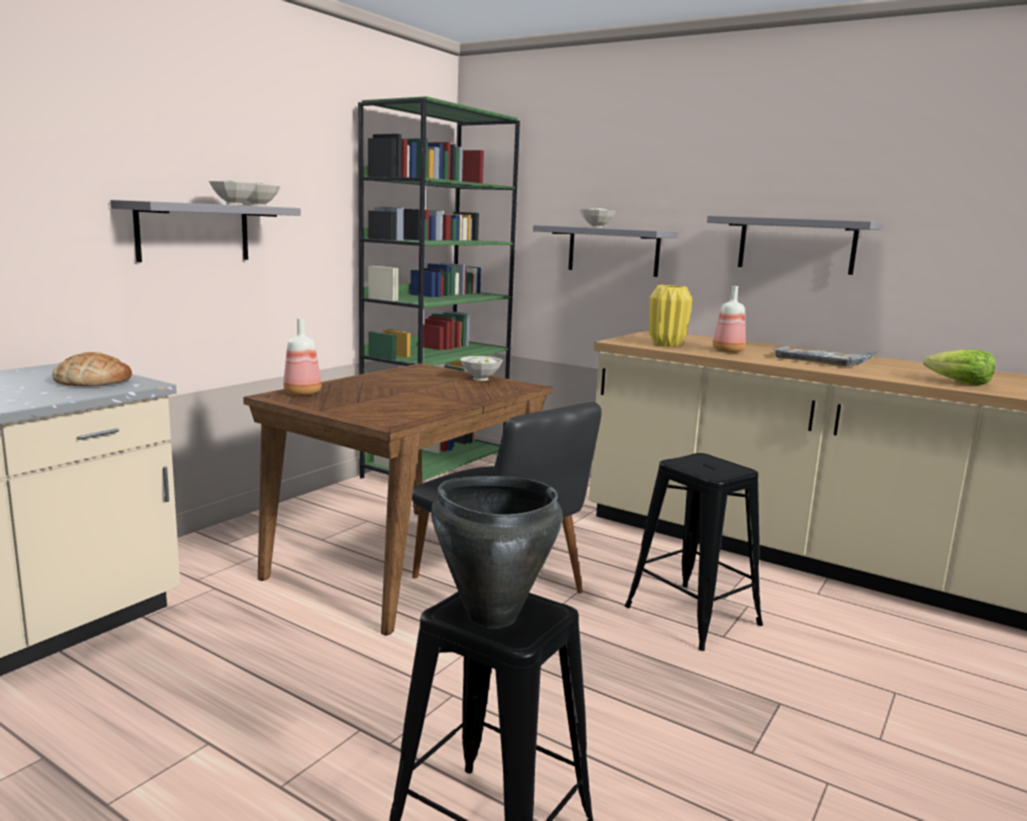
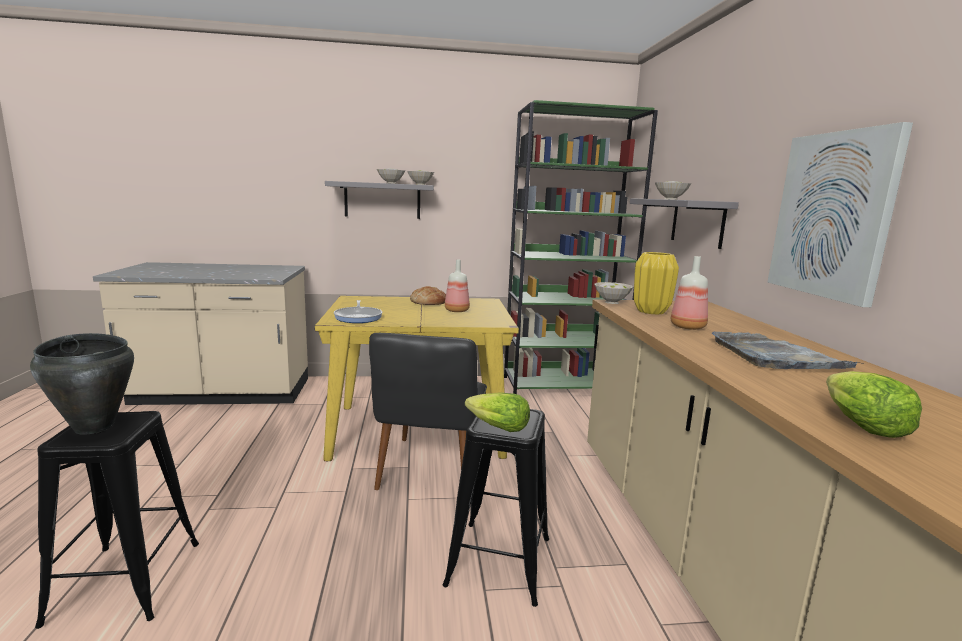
camera: 50 degrees right, 0 degrees up
bread [52,352,132,386] -> bread moved to [410,286,446,305]
brown dining table [243,363,552,636] -> yellow dining table [315,296,519,461]
bottle [283,318,321,395] -> bottle moved to [445,260,470,312]
white bowl [460,356,503,381] -> white bowl moved to [594,282,633,304]
grey shelf [707,216,881,275] -> picture [768,122,913,307]
none -> frying pan [334,300,382,323]
none -> lettuce [465,393,530,432]

